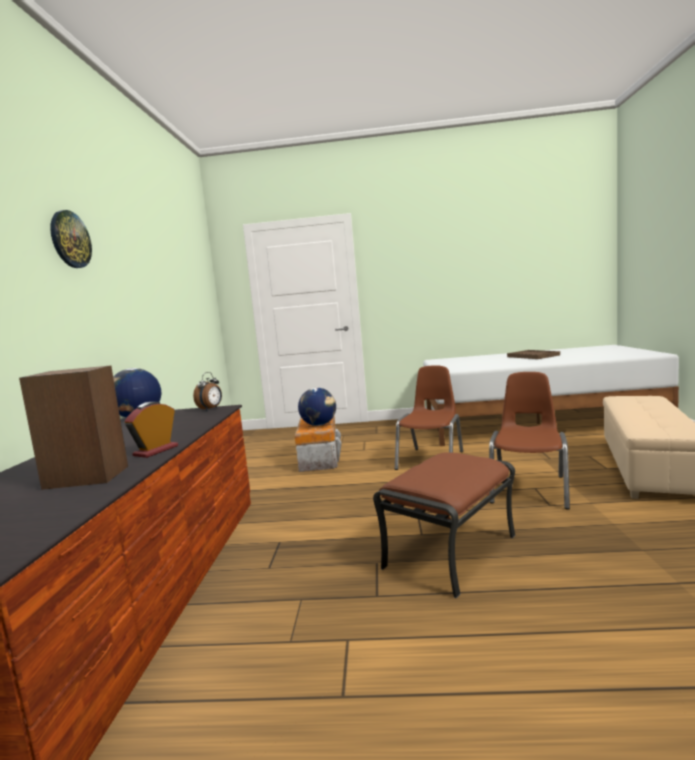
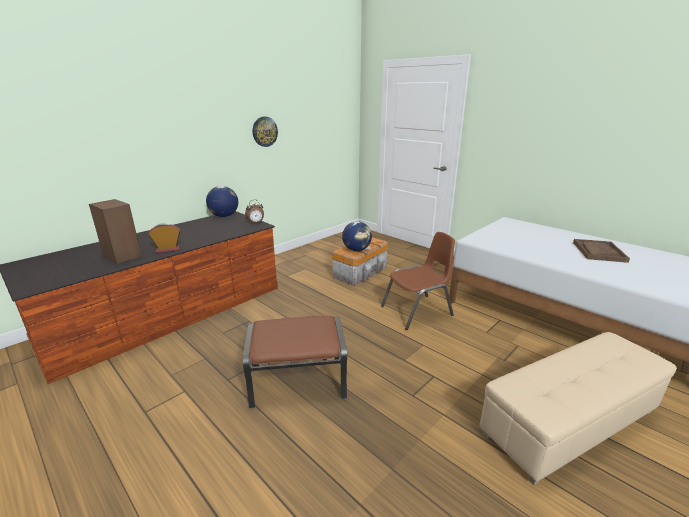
camera: 40 degrees right, 15 degrees up
wall clock [50,210,92,268] -> wall clock moved to [253,117,278,147]
brown chair [489,372,570,509] -> none

